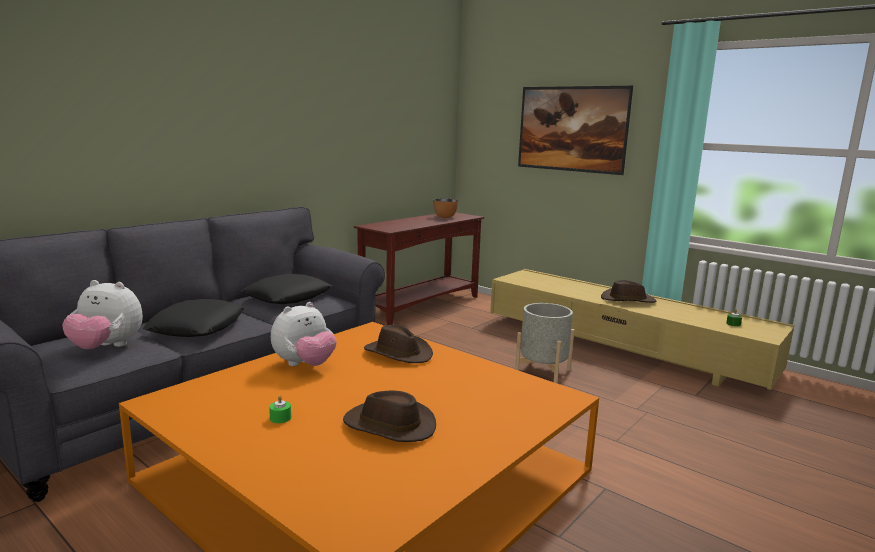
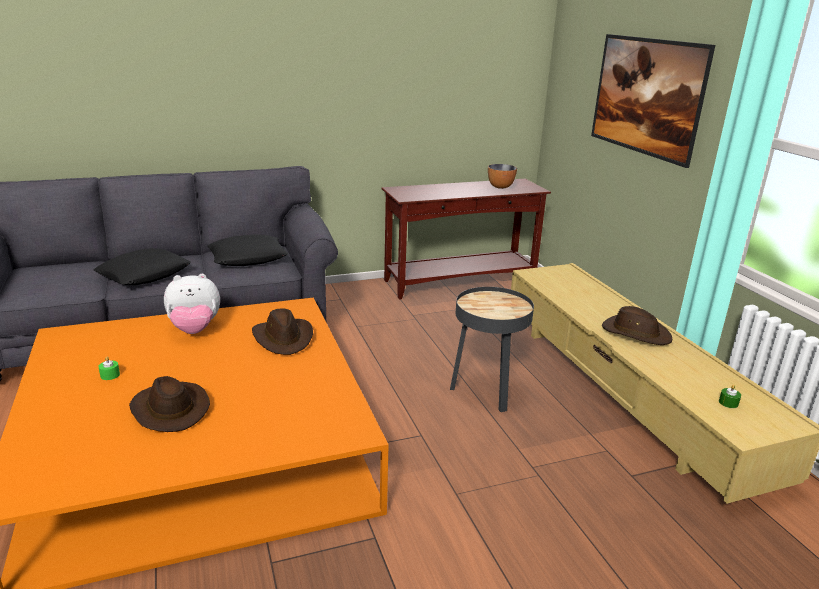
camera: 30 degrees right, 10 degrees up
plush toy [62,280,143,350] -> none
grey planter [515,303,574,383] -> black side table [450,287,534,412]

